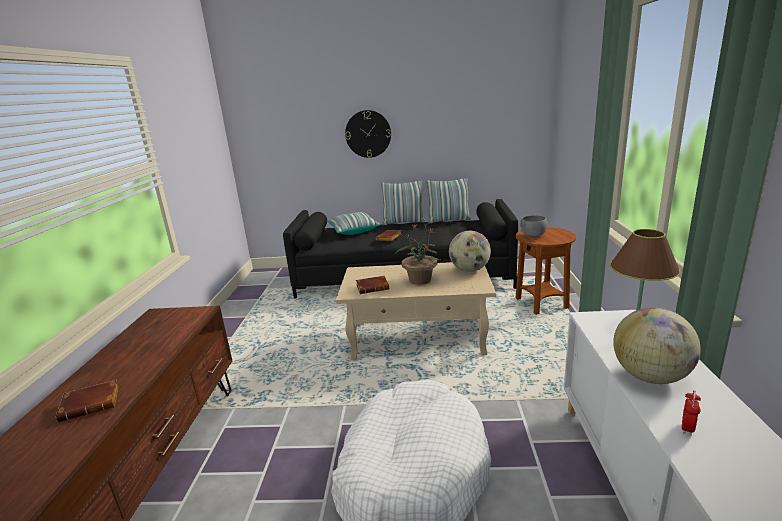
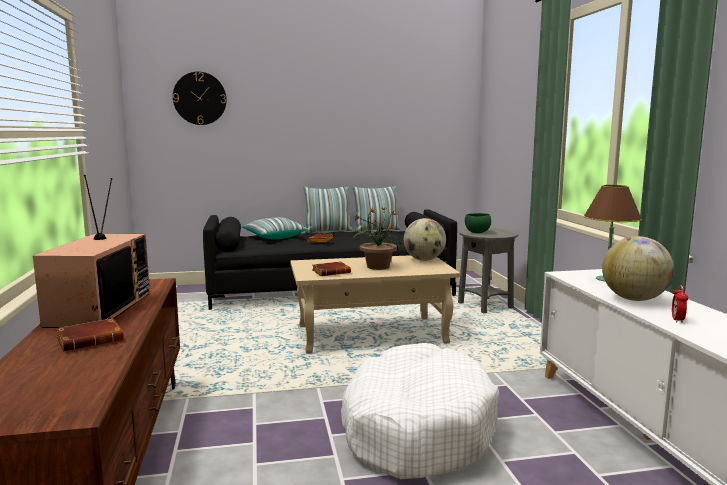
camera: 15 degrees left, 10 degrees down
wall clock [345,110,391,158] -> wall clock moved to [173,72,227,125]
brown side table [516,227,576,315] -> grey side table [458,228,518,314]
grey bowl [520,215,548,237] -> green bowl [465,213,491,233]
none -> television [33,175,150,328]

